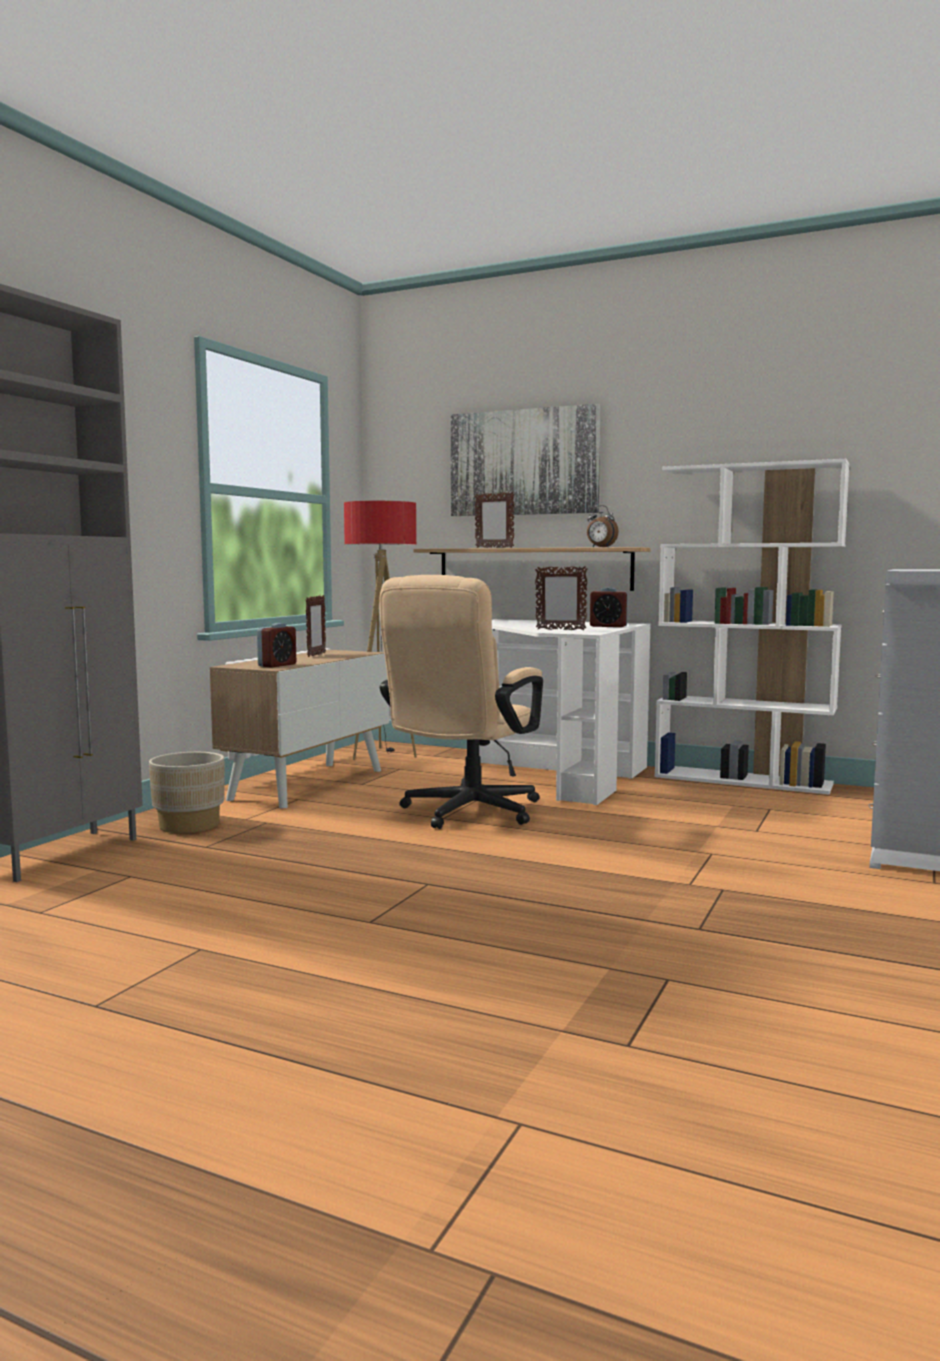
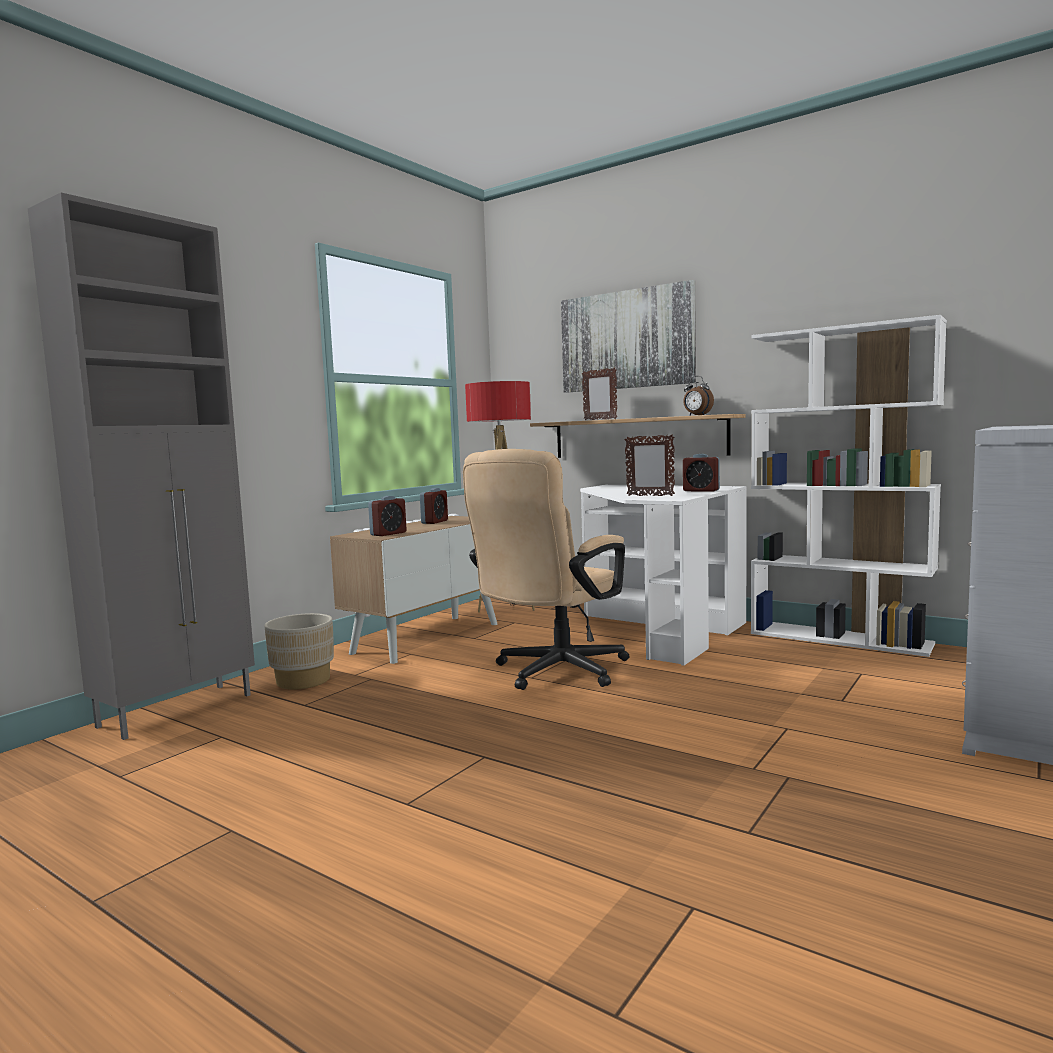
camera: 10 degrees right, 0 degrees up
picture frame [306,595,326,657] -> alarm clock [420,488,448,524]

